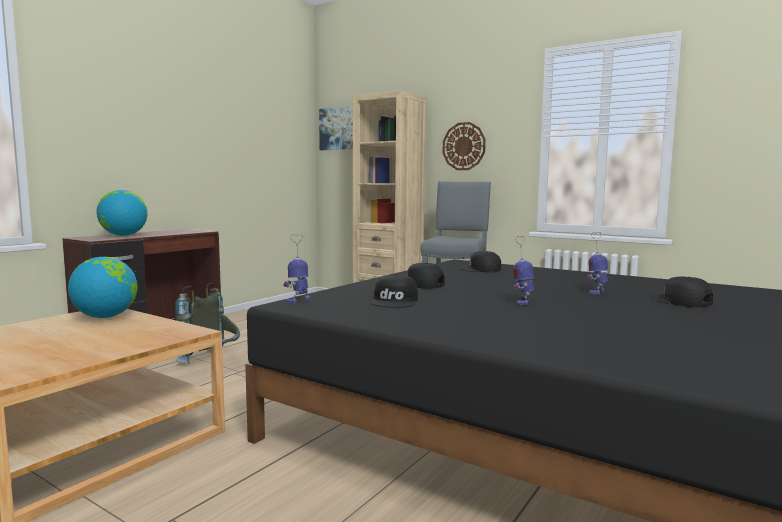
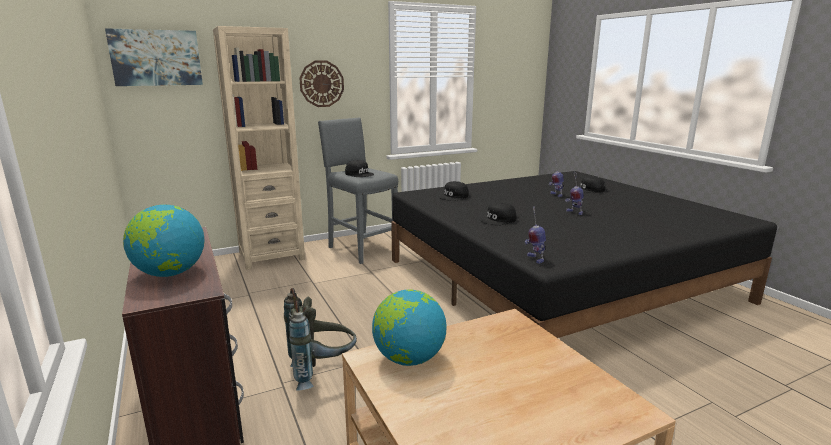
camera: 60 degrees left, 10 degrees up
black cap [371,274,418,307] -> black cap moved to [345,160,374,177]

